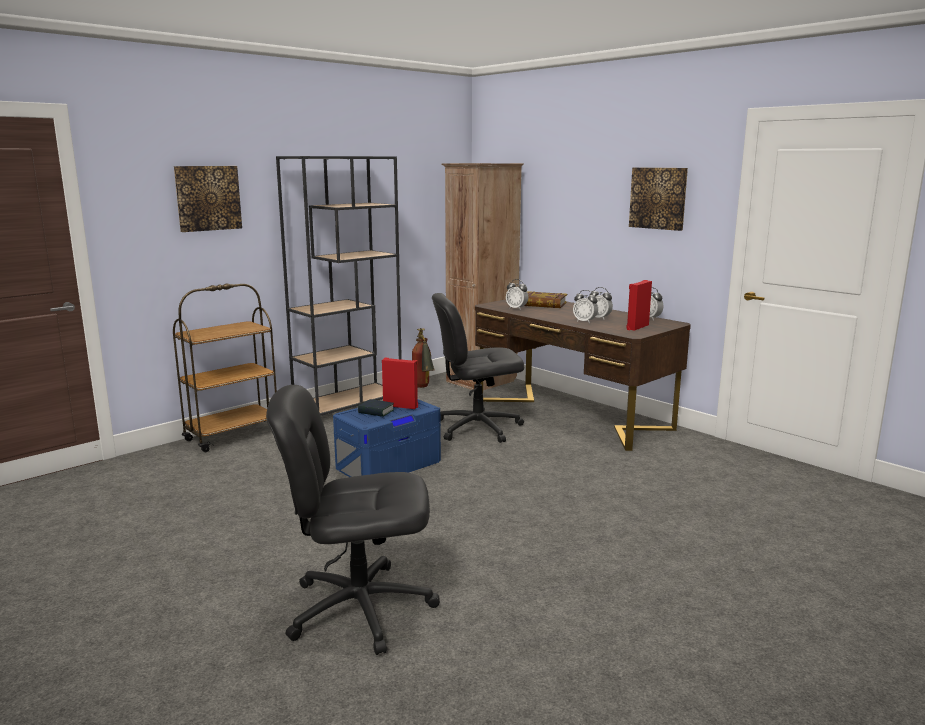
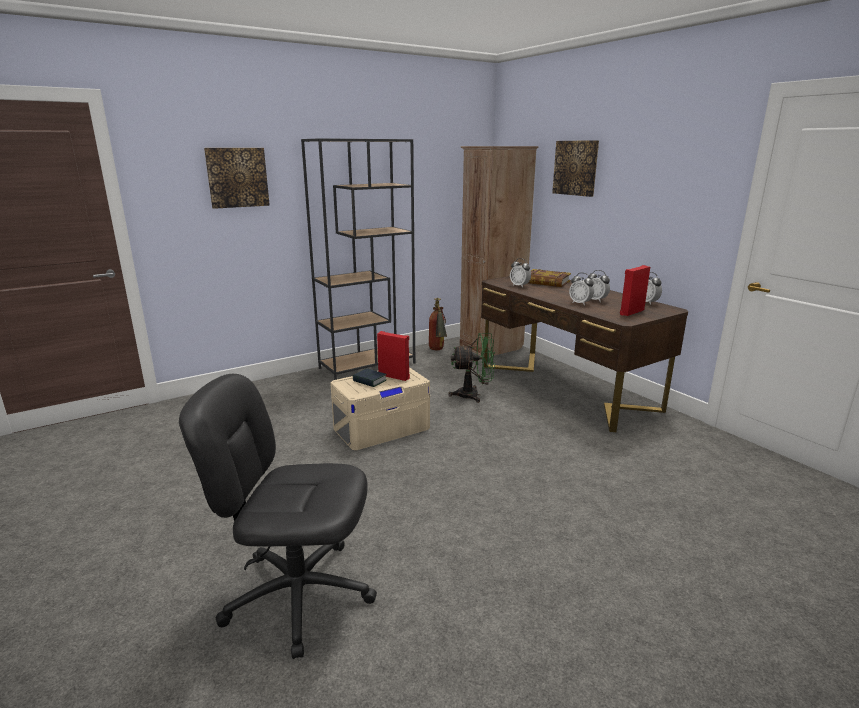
camera: 10 degrees right, 5 degrees up
brown cart [173,284,277,452] -> none
blue storage box [333,399,441,477] -> beige storage box [330,367,430,450]
black office chair [432,293,524,443] -> green fan [448,333,495,403]
picture [629,168,688,231] -> picture moved to [552,140,599,197]

